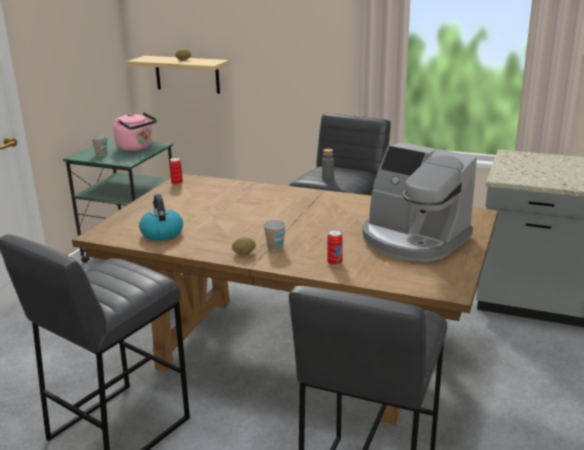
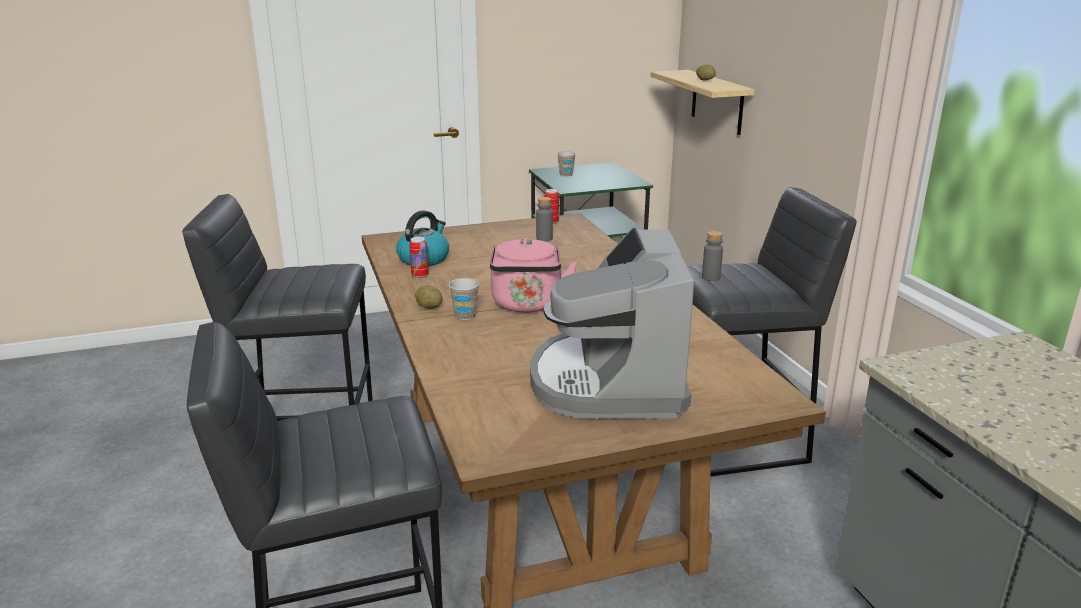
camera: 50 degrees right, 0 degrees up
pink kettle [113,112,157,151] -> pink kettle moved to [490,238,577,313]
can [327,230,343,266] -> can moved to [409,237,429,279]
none -> grey bottle [536,197,553,242]

